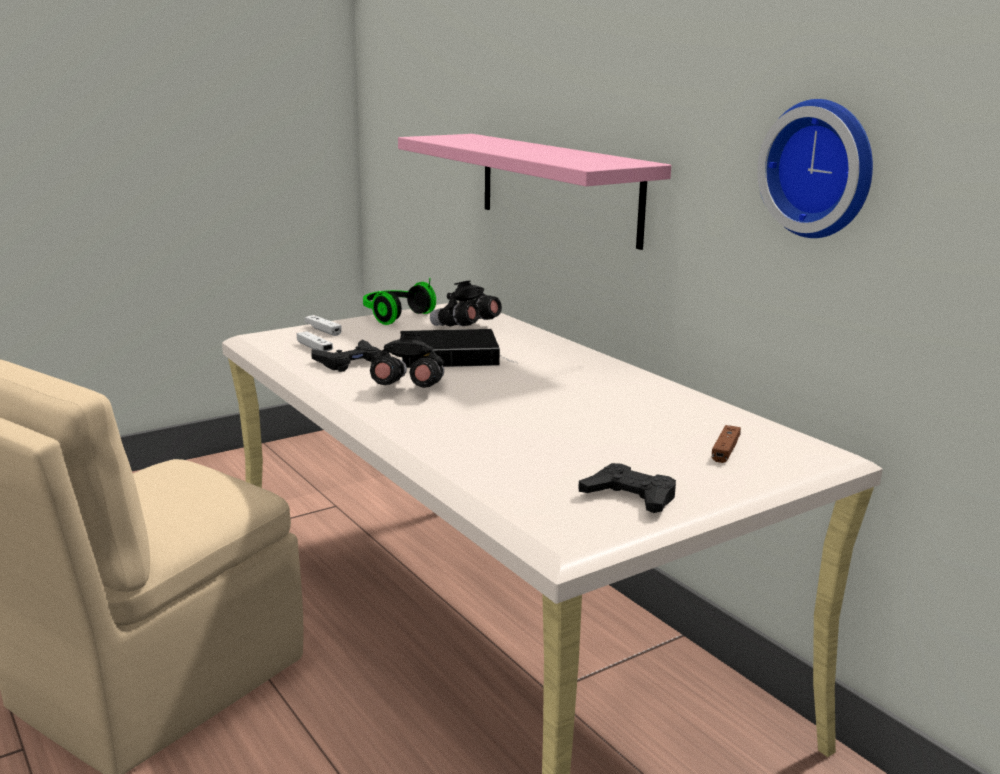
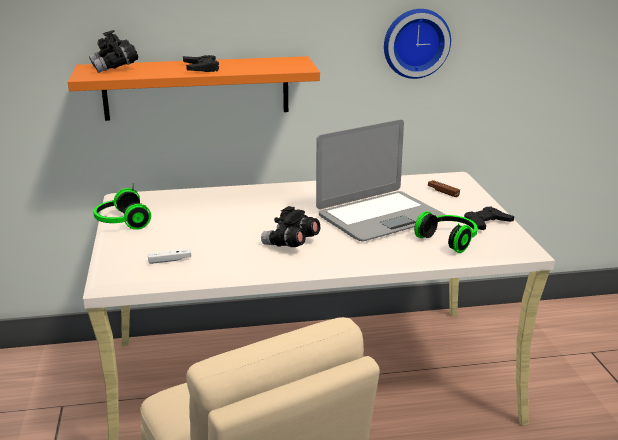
camera: 65 degrees left, 5 degrees up
white game controller [305,315,342,336] -> none
black game controller [311,339,381,372] -> black game controller moved to [183,55,219,72]
pink shelf [398,134,671,250] -> orange shelf [68,56,320,121]
book [400,329,515,368] -> none
black binoculars [430,281,502,327] -> black binoculars moved to [89,30,138,73]
none -> laptop [316,119,446,241]
none -> headphones [414,211,478,253]

